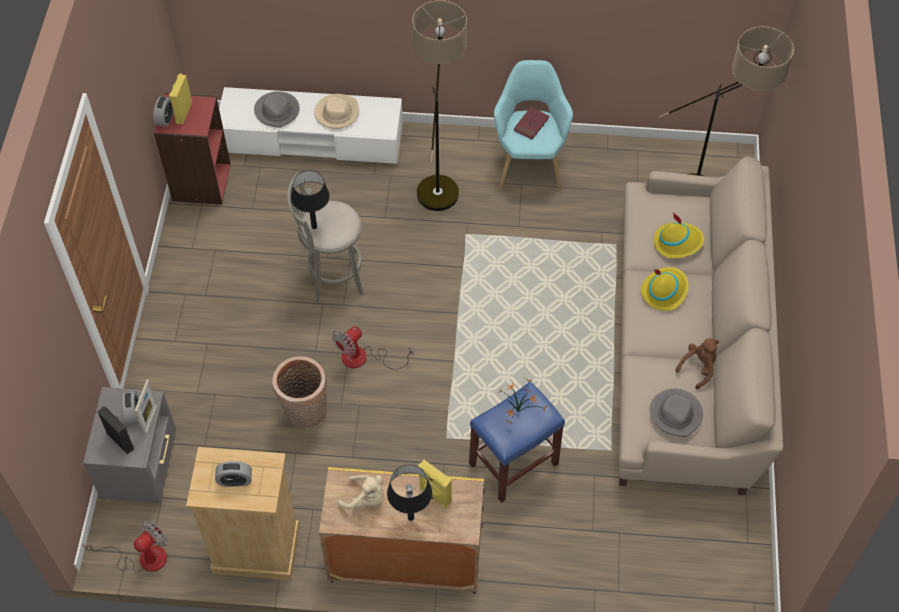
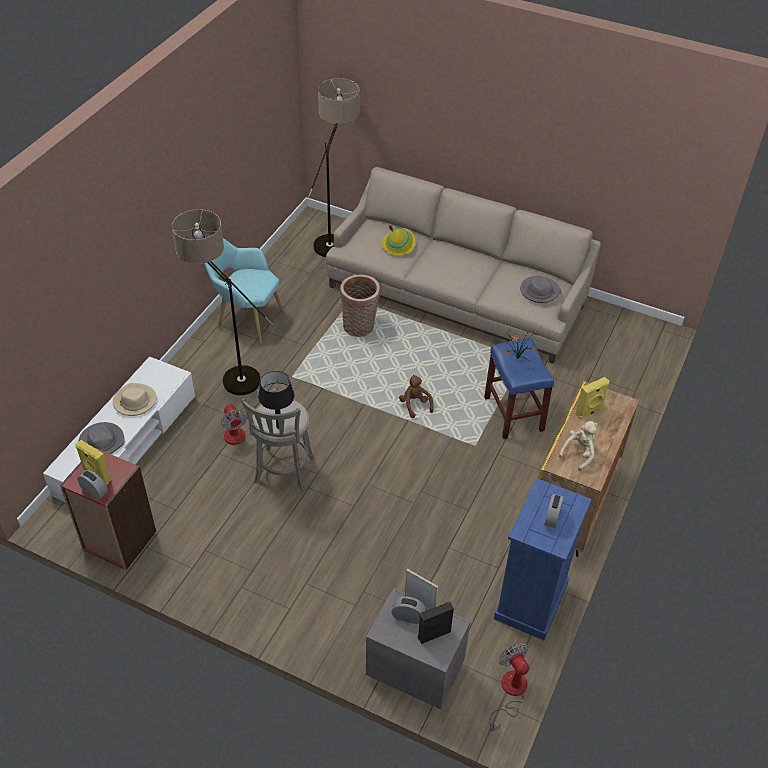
camera: 70 degrees left, 10 degrees down
beige dresser [186,447,300,580] -> blue dresser [494,478,592,640]
basket [272,356,327,429] -> basket moved to [340,274,380,337]
fan [332,326,414,370] -> fan moved to [221,389,259,445]
black table lamp [387,465,432,521] -> none
red book [514,107,549,140] -> none
yellow hat [641,267,689,311] -> none
brown plush toy [675,338,719,389] -> brown plush toy moved to [399,375,433,418]

